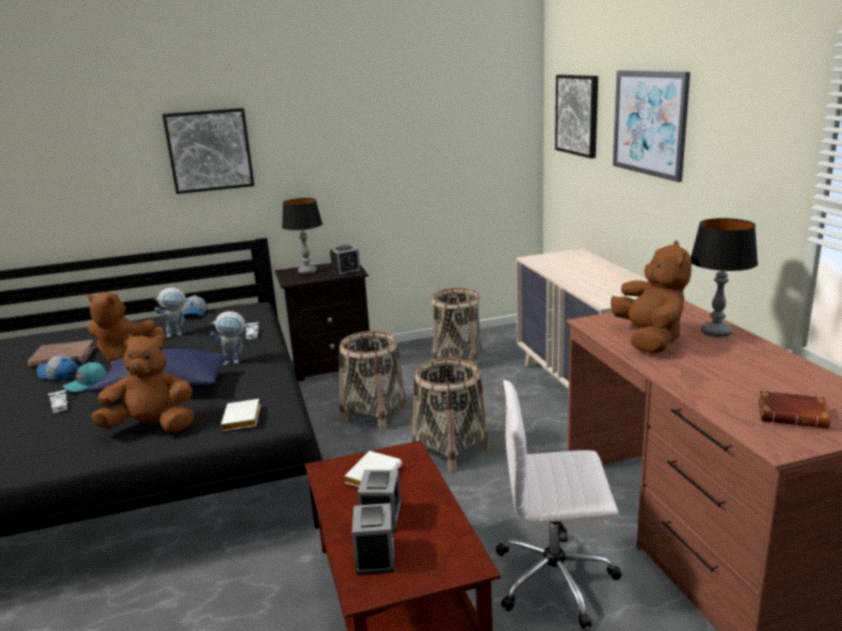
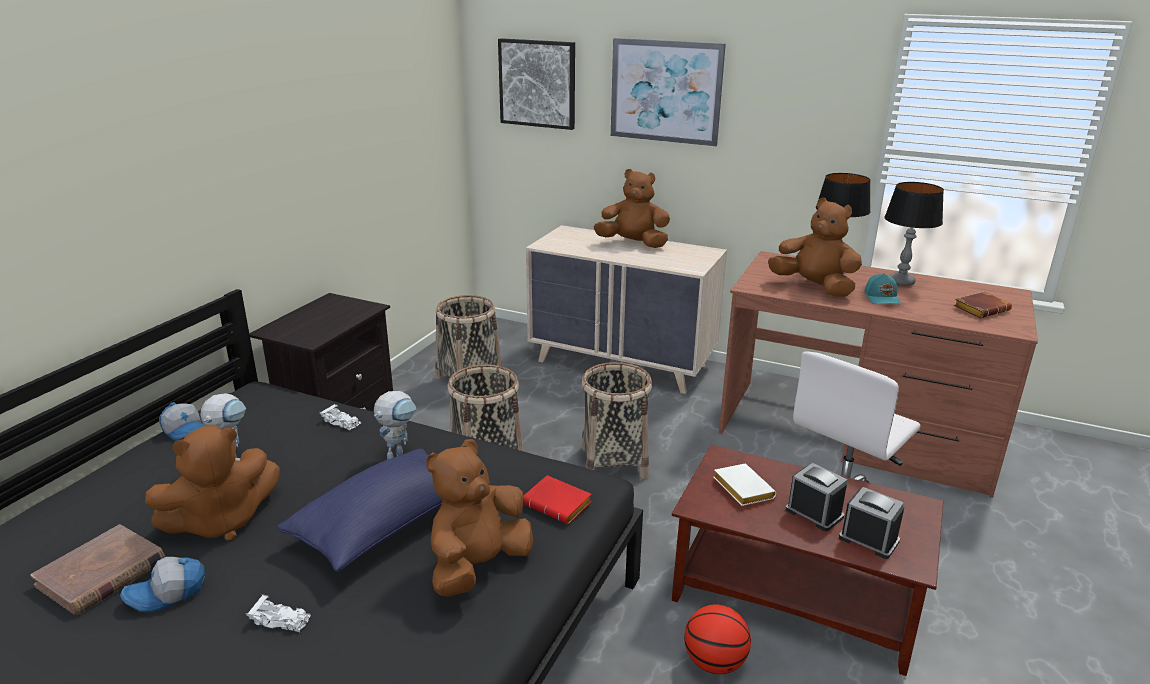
camera: 50 degrees left, 5 degrees up
turquoise cap [63,362,107,392] -> turquoise cap moved to [865,273,901,305]
picture [162,108,255,194] -> none
white book [220,399,260,431] -> red book [523,475,592,524]
table lamp [282,198,322,275] -> table lamp moved to [884,182,944,286]
alarm clock [330,245,362,277] -> none
none -> brown plush toy [594,169,670,248]
none -> basketball [684,604,751,674]

